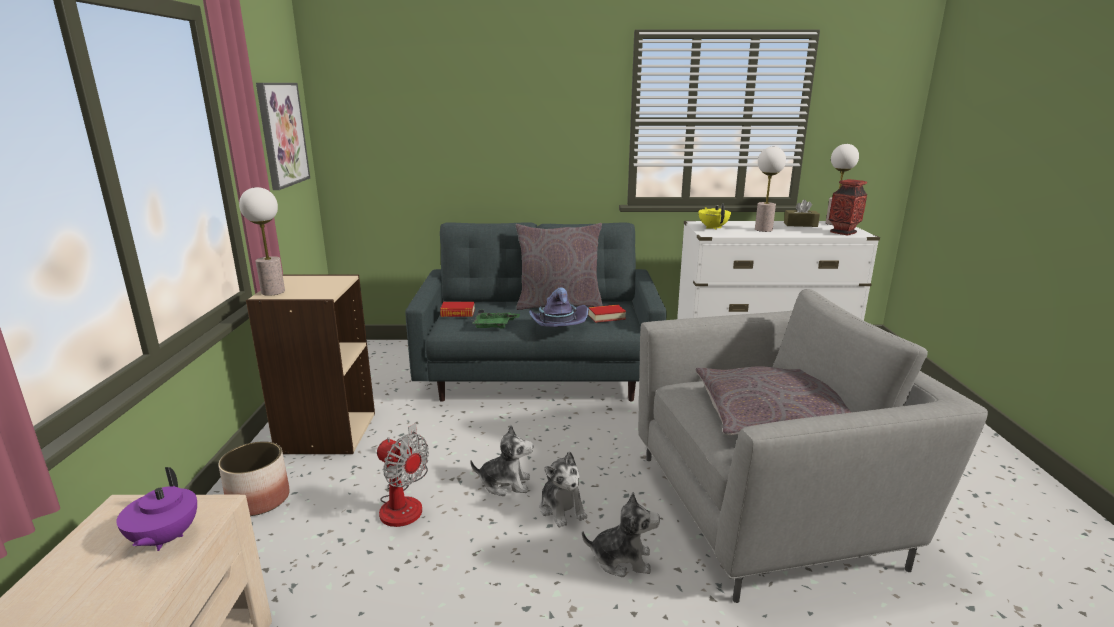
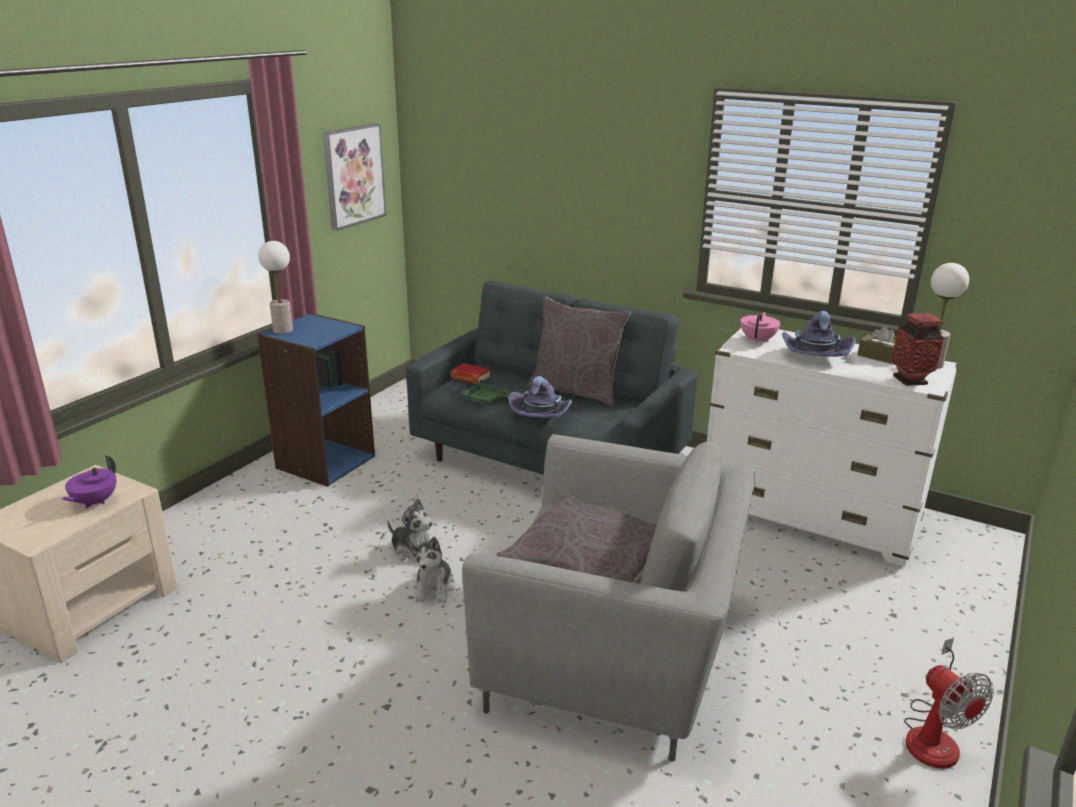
camera: 30 degrees right, 5 degrees up
planter [218,441,290,516] -> none
beige bookcase [246,275,375,454] -> blue bookcase [257,313,375,487]
fan [377,423,429,527] -> fan moved to [904,637,994,769]
plush toy [582,492,660,577] -> none
book [588,305,626,323] -> none
yellow teapot [699,203,731,230] -> pink teapot [740,312,780,344]
table lamp [755,147,786,232] -> purple hat [782,311,856,357]

